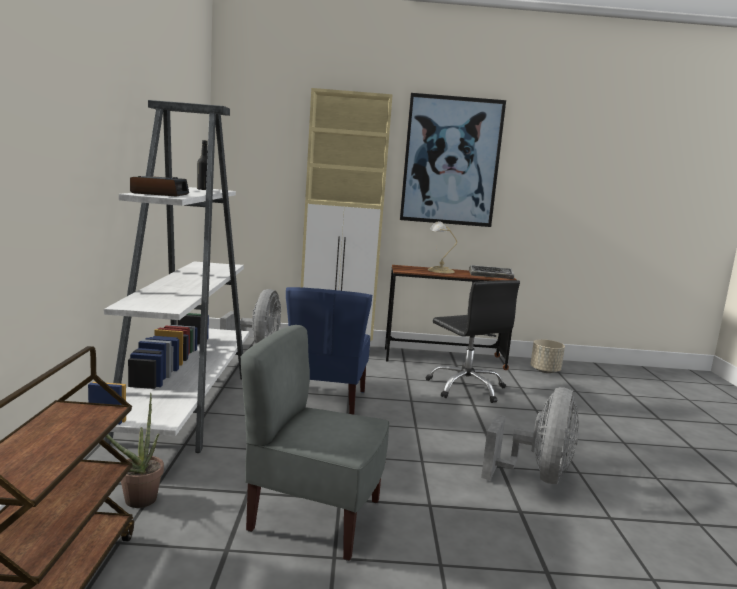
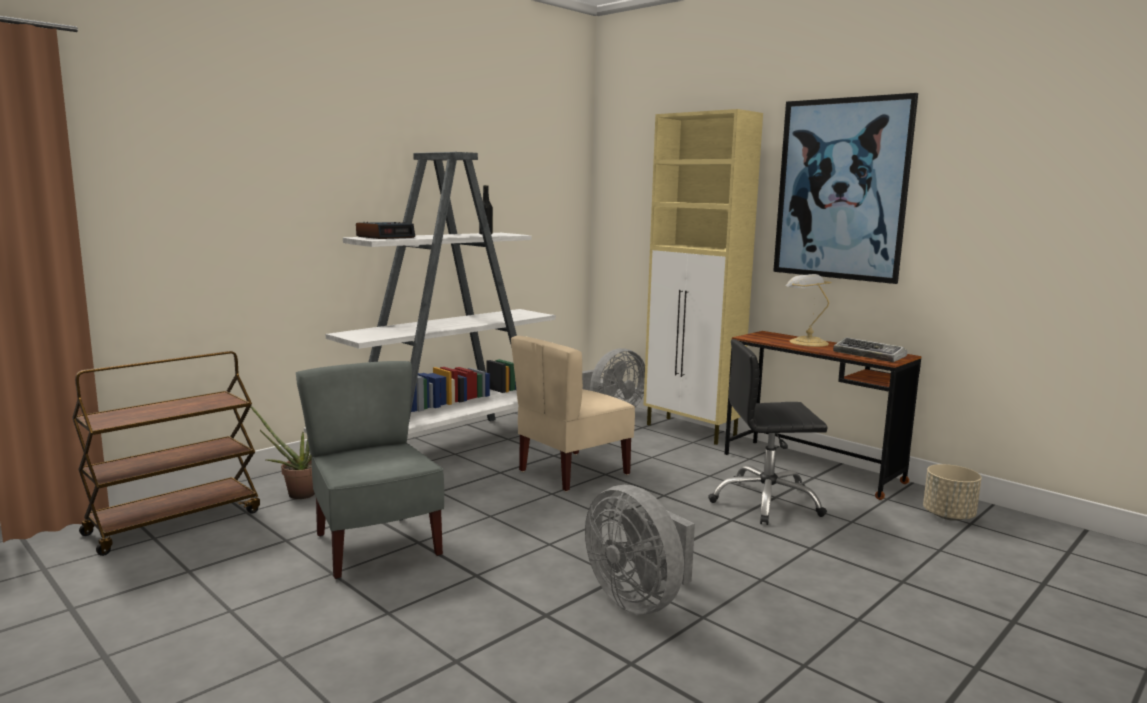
camera: 45 degrees right, 0 degrees up
blue chair [286,287,372,415] -> beige chair [511,336,635,492]
black office chair [425,280,520,403] -> black office chair turned 75 degrees clockwise [708,339,828,525]
grey fan [481,387,579,484] -> grey fan turned 75 degrees clockwise [585,485,695,614]

